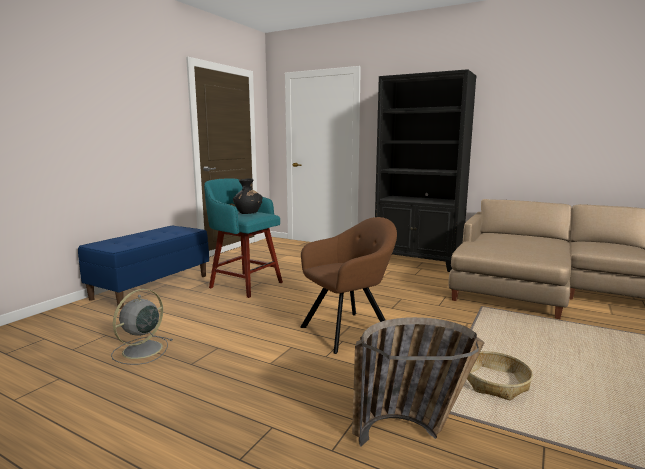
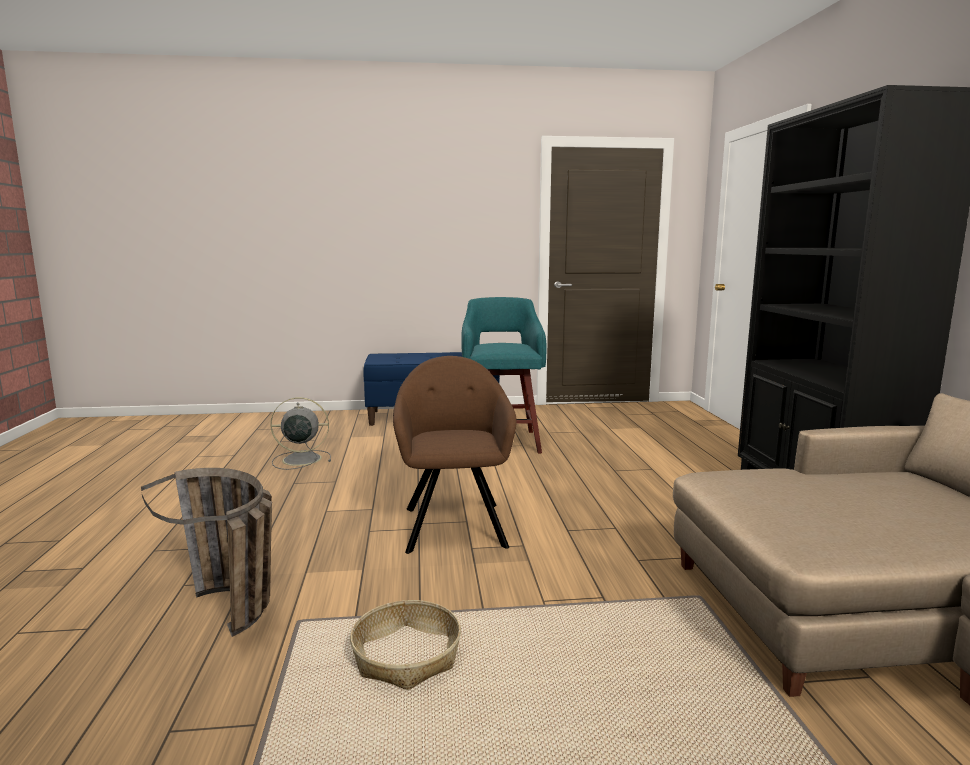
camera: 55 degrees right, 0 degrees up
black vase [233,178,263,214] -> none
brown armchair [300,217,397,354] -> brown armchair turned 120 degrees counterclockwise [393,356,517,554]

